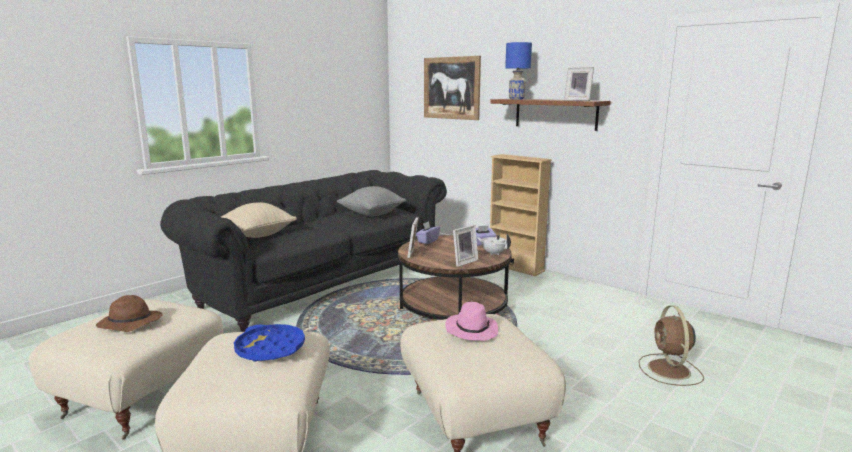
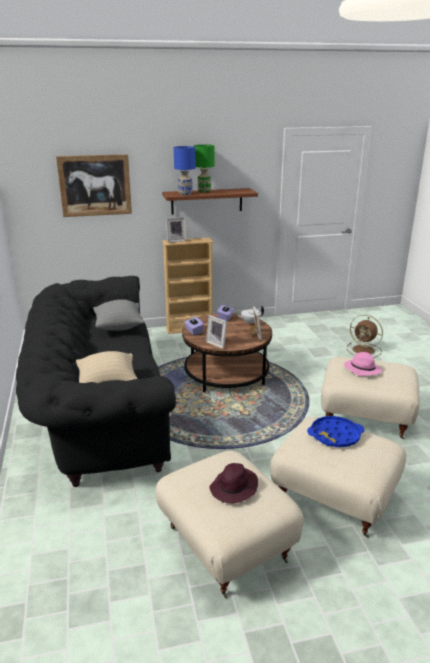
camera: 55 degrees left, 10 degrees up
brown hat [96,295,163,332] -> purple hat [209,463,258,503]
picture frame [564,67,594,101] -> picture frame moved to [166,217,187,243]
none -> green table lamp [194,144,215,192]

